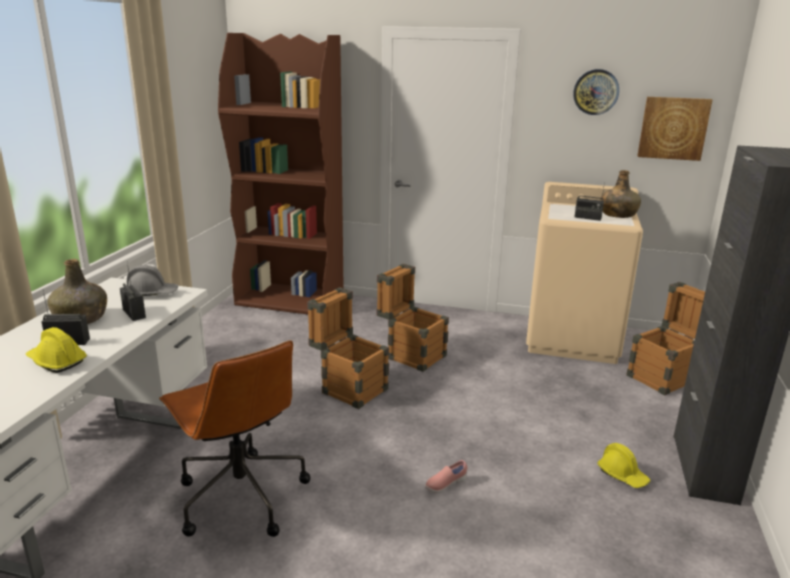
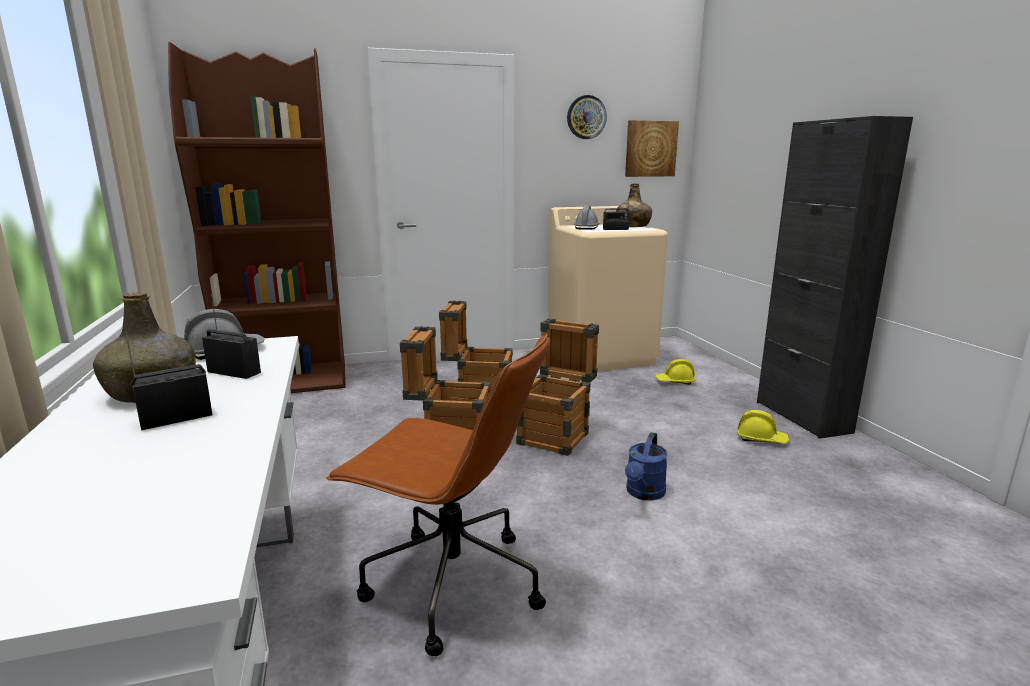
camera: 30 degrees left, 5 degrees down
yellow hard hat [26,327,87,373] -> yellow hard hat moved to [655,359,695,385]
pink shoe [425,460,467,493] -> blue watering can [625,432,668,500]
crate [626,282,705,395] -> crate moved to [516,318,599,456]
none -> grey hard hat [574,205,599,230]

